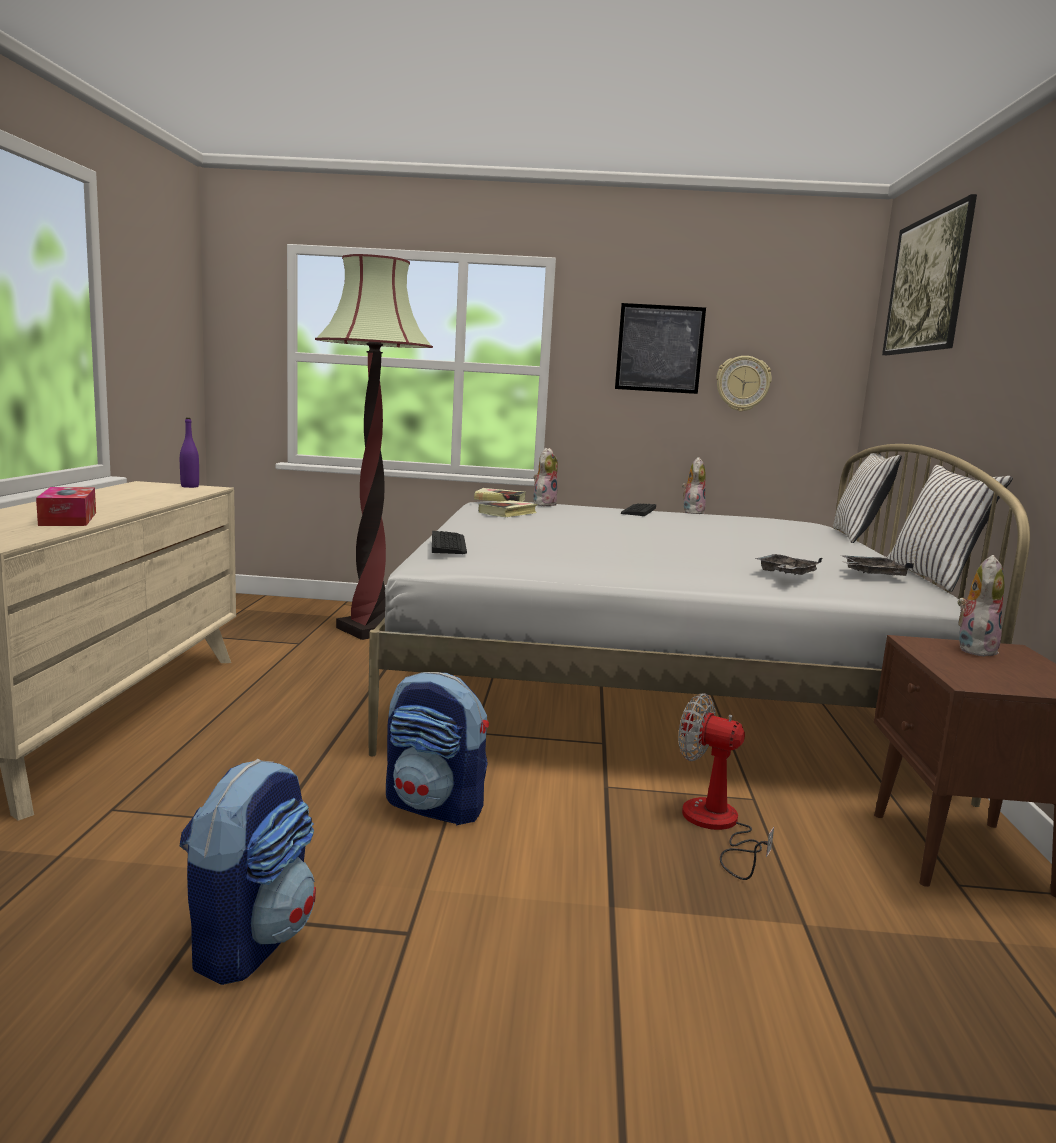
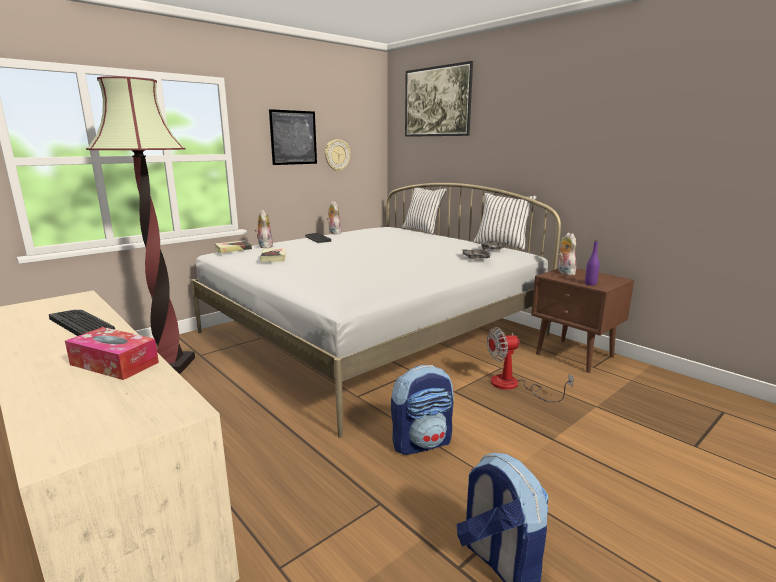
camera: 45 degrees left, 5 degrees up
purple bottle [180,418,199,488] -> purple bottle moved to [585,240,599,285]
keyboard [432,531,467,554] -> keyboard moved to [49,310,115,336]

